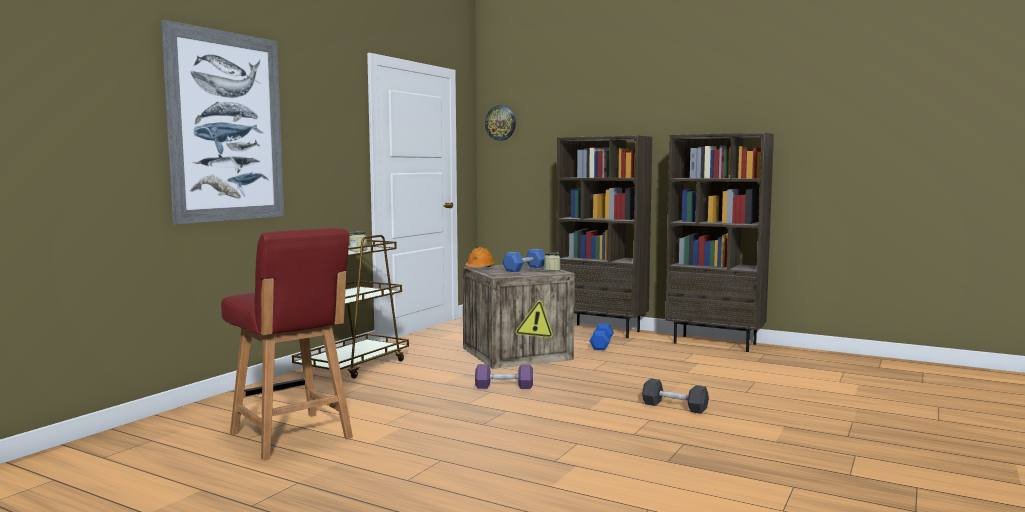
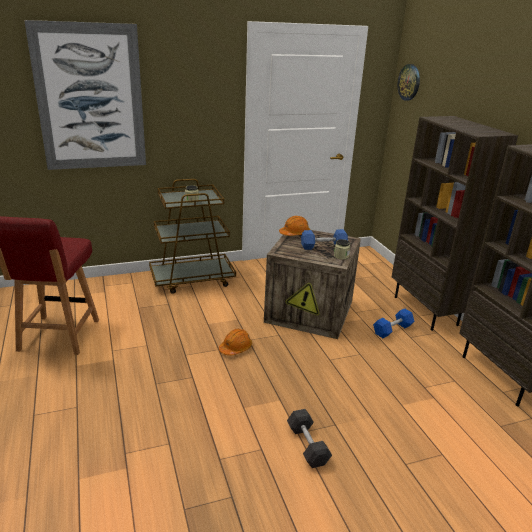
camera: 40 degrees right, 20 degrees up
purple dumbbell [475,364,533,389] -> orange hard hat [219,329,252,356]

